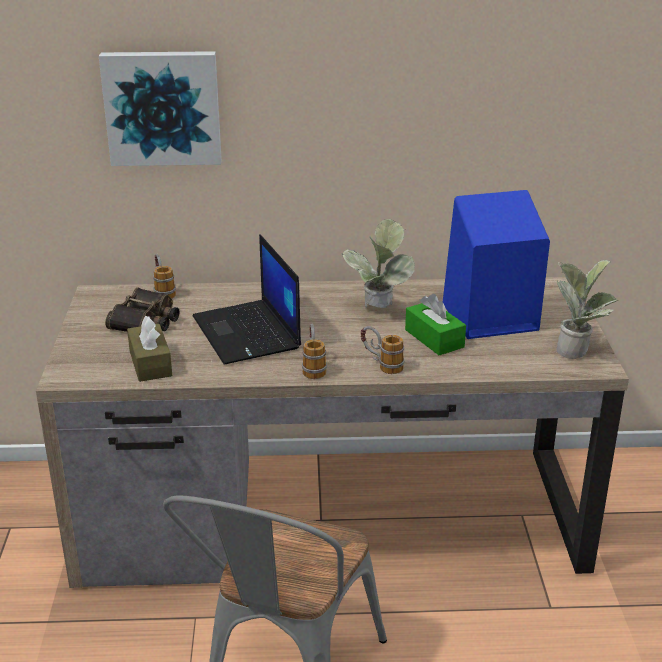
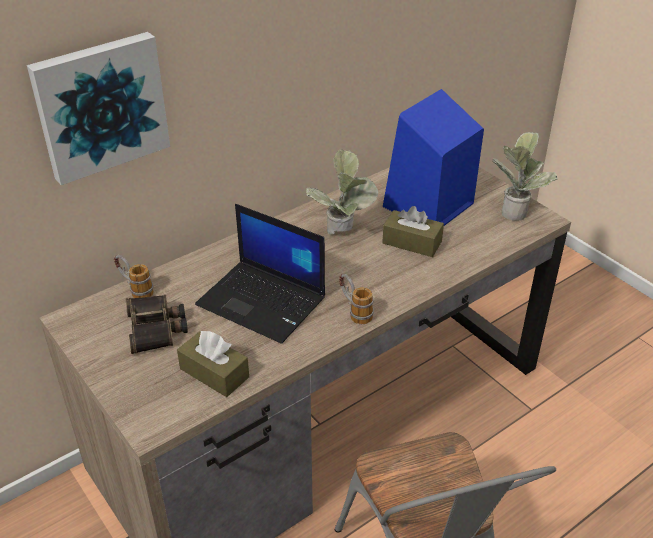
camera: 35 degrees left, 10 degrees up
mug [361,326,405,374] -> none
green tissue box [405,294,466,355] -> brown tissue box [382,206,444,257]

